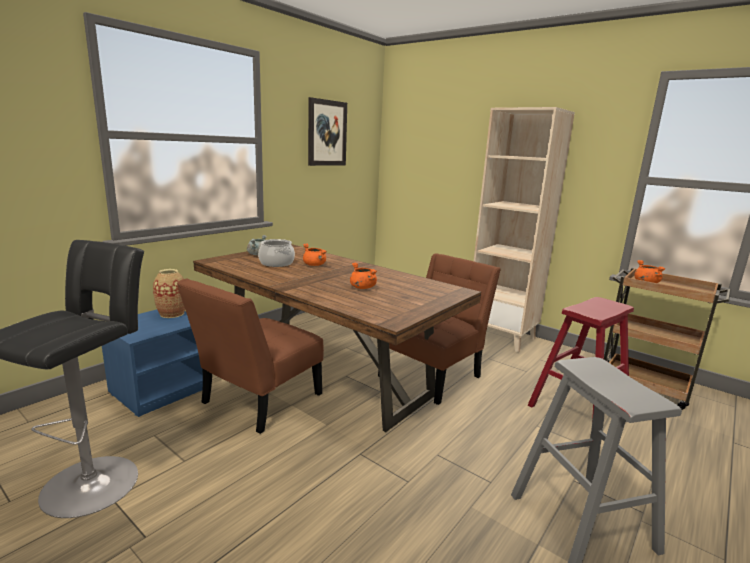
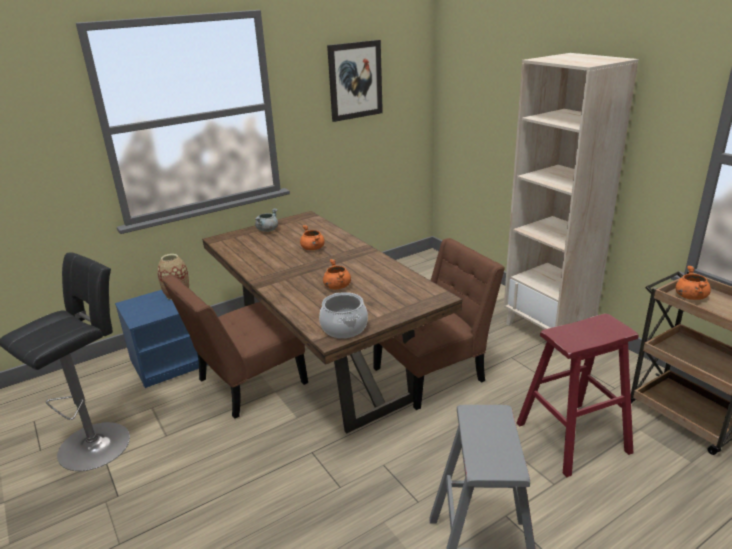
camera: 20 degrees right, 10 degrees up
cooking pot [258,239,295,267] -> cooking pot moved to [319,292,368,338]

